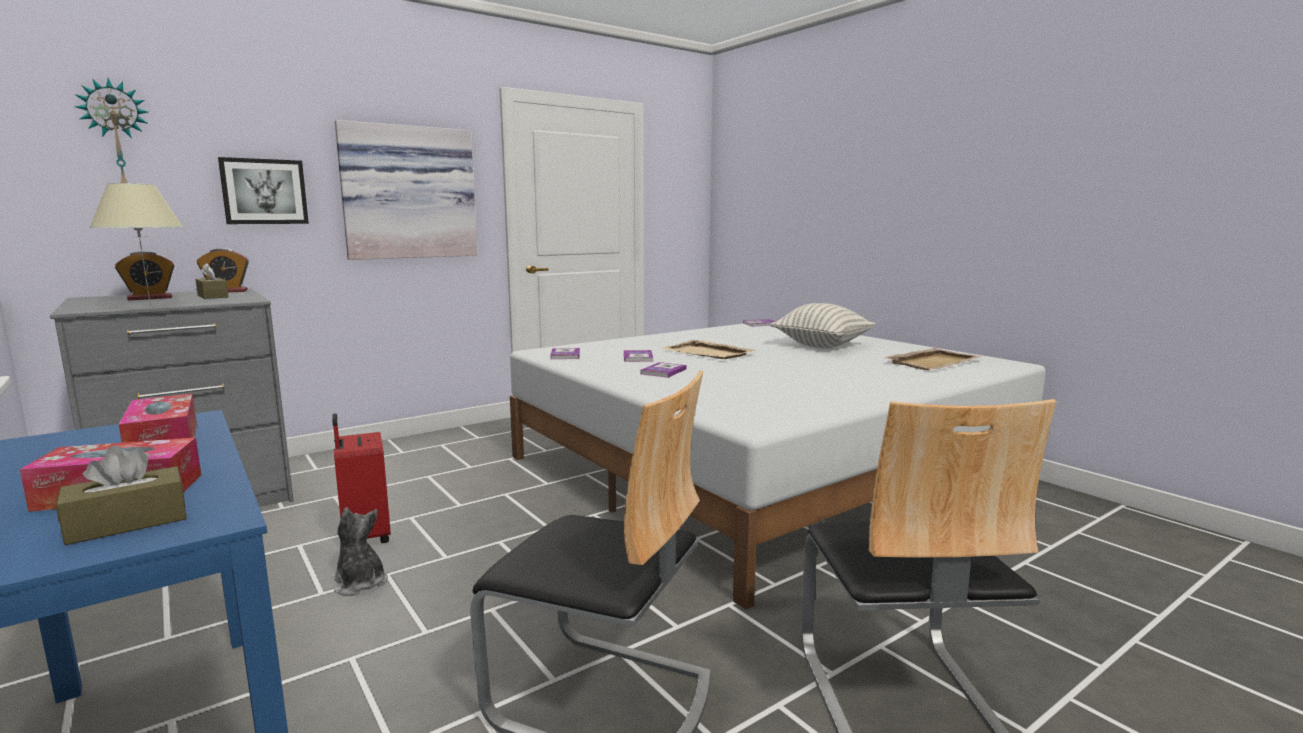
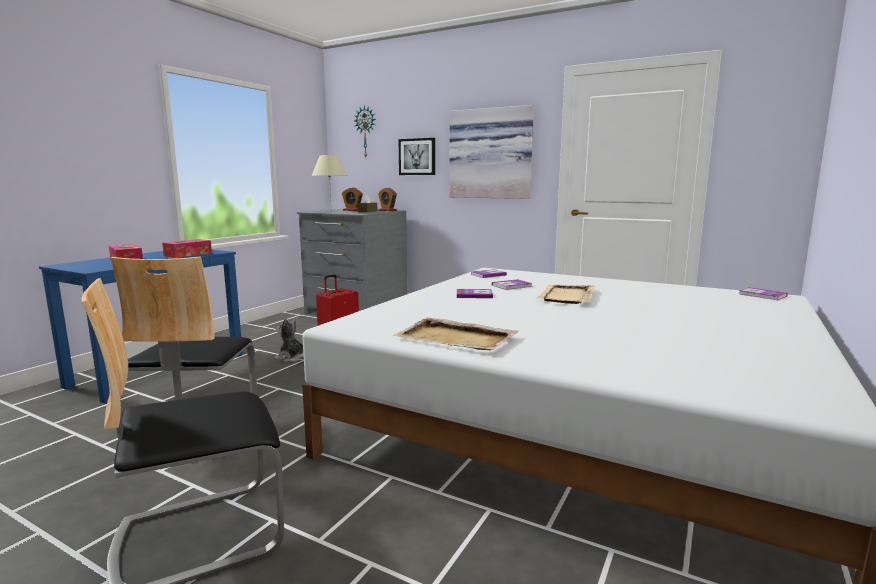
camera: 65 degrees right, 0 degrees up
brown tissue box [56,445,187,545] -> none
plush toy [332,508,388,596] -> plush toy turned 90 degrees counterclockwise [275,318,304,362]
pillow [770,303,876,348] -> none
beige tray [884,348,982,370] -> beige tray moved to [393,318,518,350]

